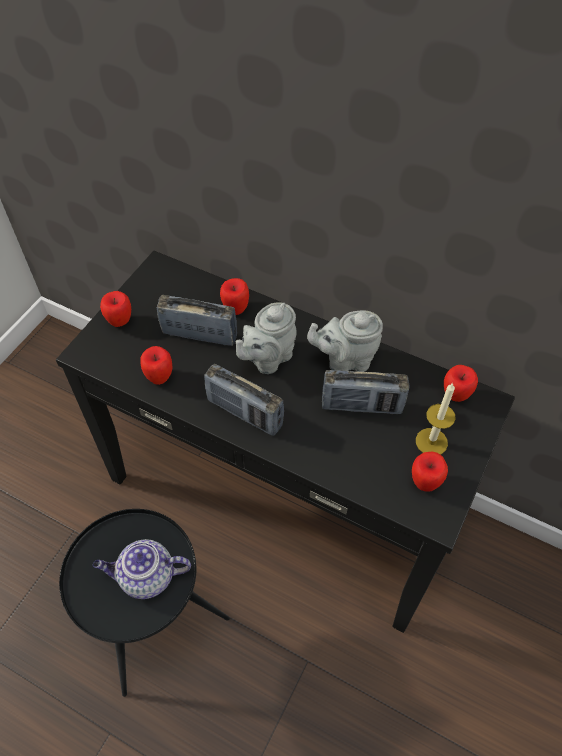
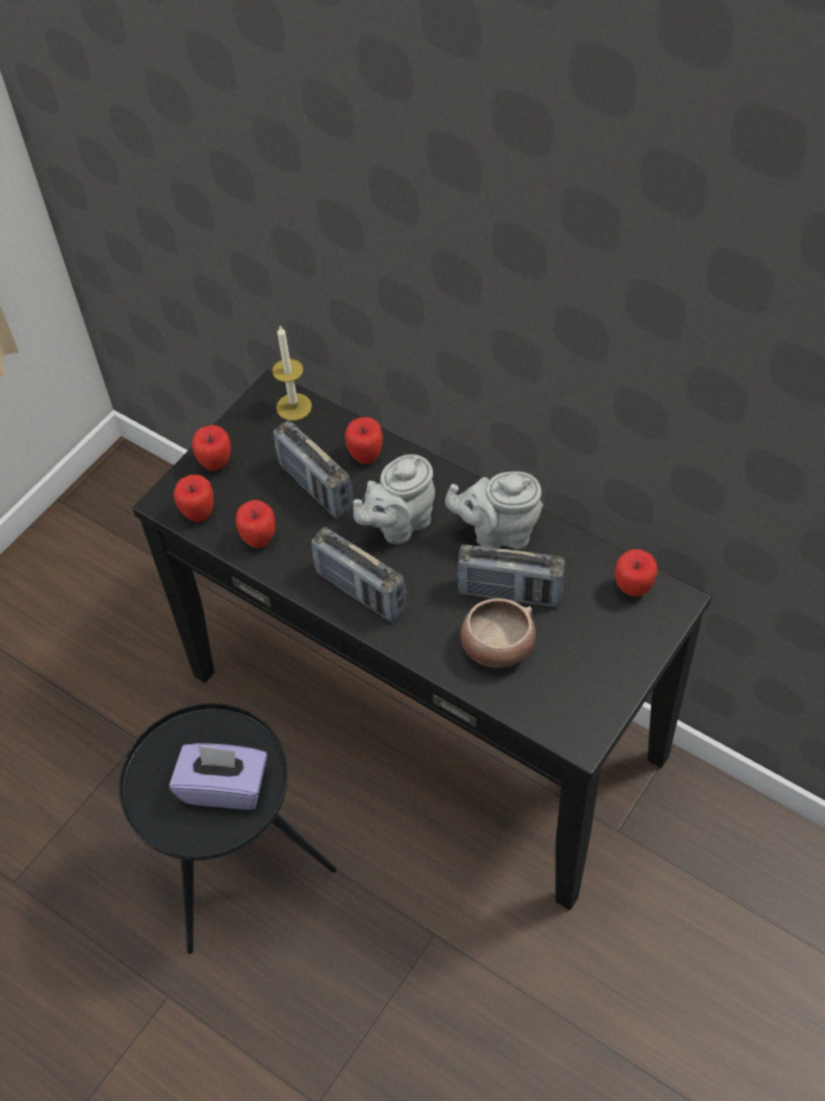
camera: 10 degrees right, 0 degrees up
teapot [93,539,191,599] -> purple tissue box [169,743,267,810]
radio [157,295,237,346] -> radio turned 150 degrees counterclockwise [273,421,353,519]
apple [412,452,448,492] -> apple moved to [174,475,214,522]
candle [416,383,456,455] -> candle moved to [272,326,312,421]
none -> bowl [460,598,536,667]

